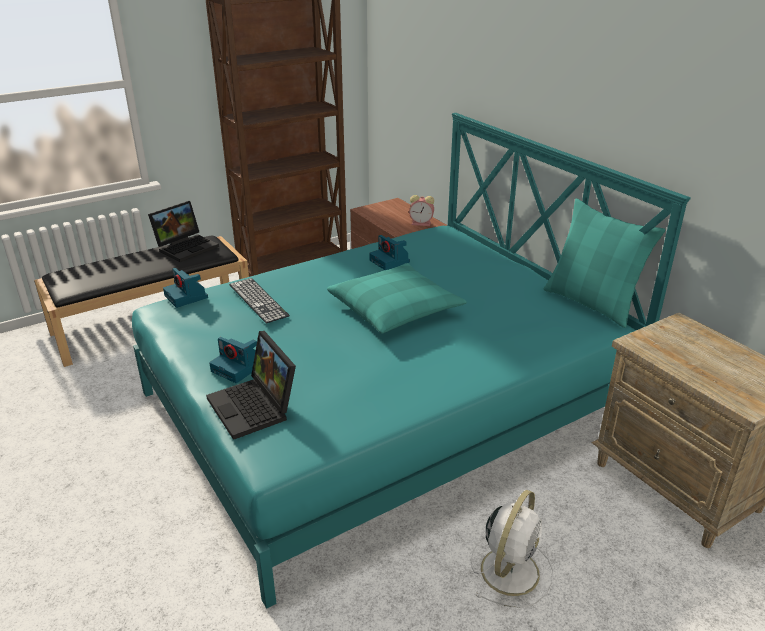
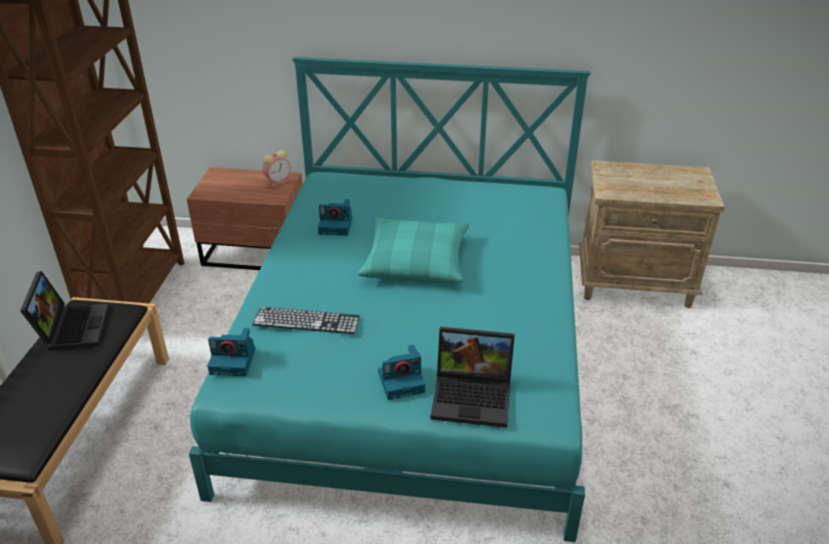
camera: 50 degrees left, 5 degrees up
white fan [471,490,553,608] -> none
turquoise pillow [543,198,665,328] -> none

